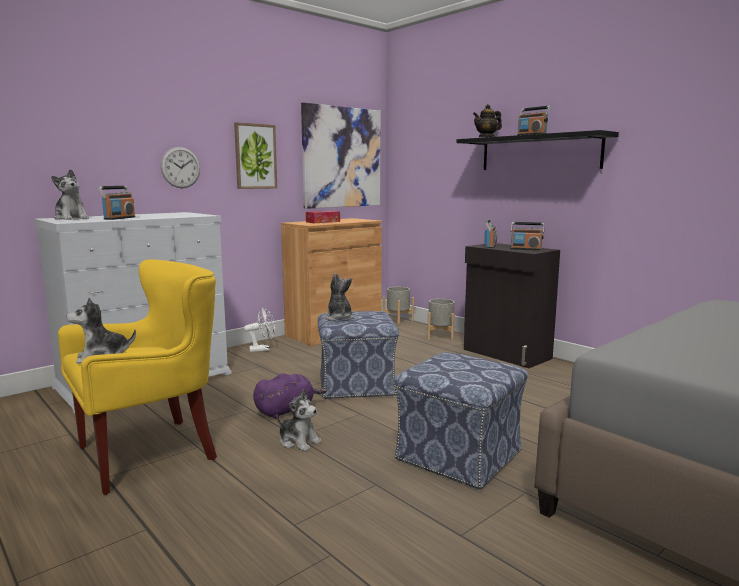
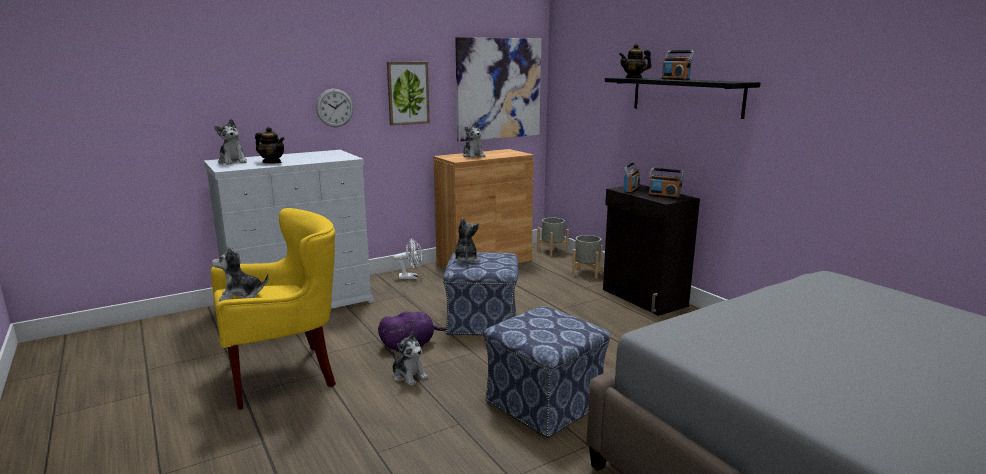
camera: 10 degrees right, 5 degrees up
radio [98,186,135,220] -> teapot [255,127,285,163]
tissue box [306,211,340,223] -> plush toy [463,122,486,158]

